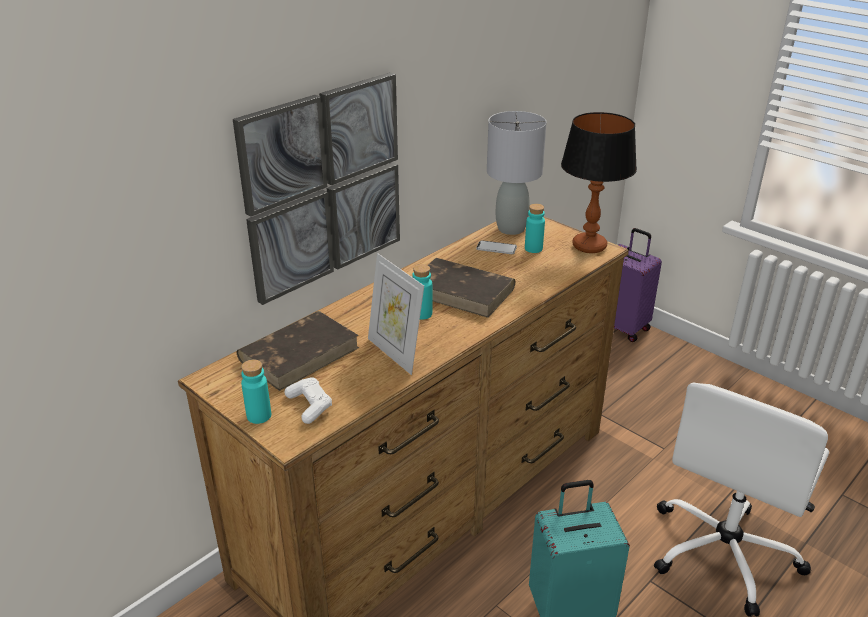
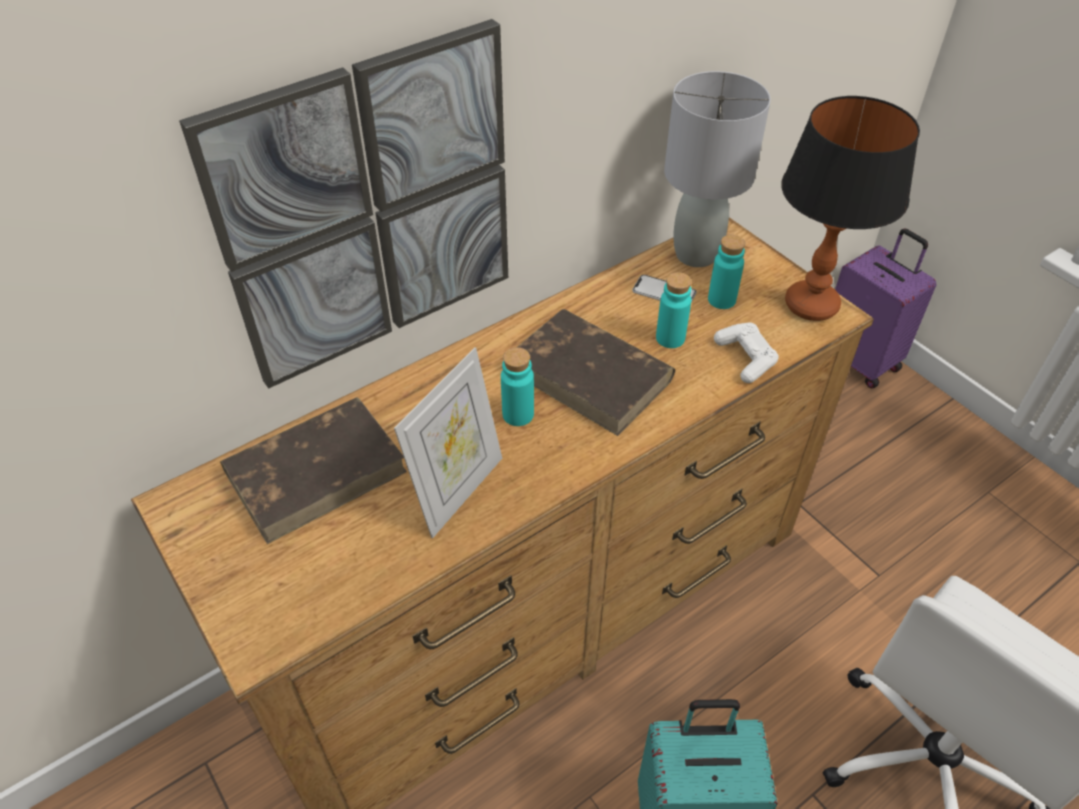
camera: 10 degrees right, 15 degrees up
turquoise bottle [241,360,271,424] -> turquoise bottle moved to [656,272,692,348]
white game controller [284,377,332,424] -> white game controller moved to [714,323,779,383]
picture frame [368,253,424,375] -> picture frame turned 120 degrees counterclockwise [394,347,502,538]

